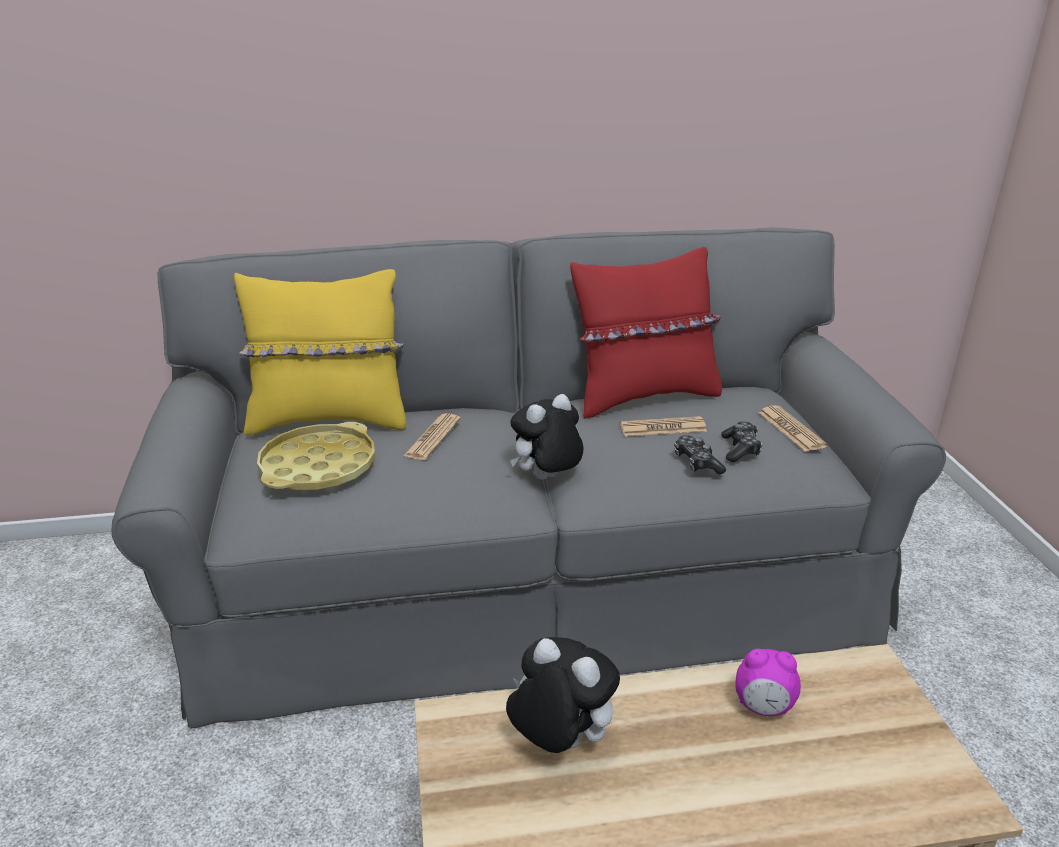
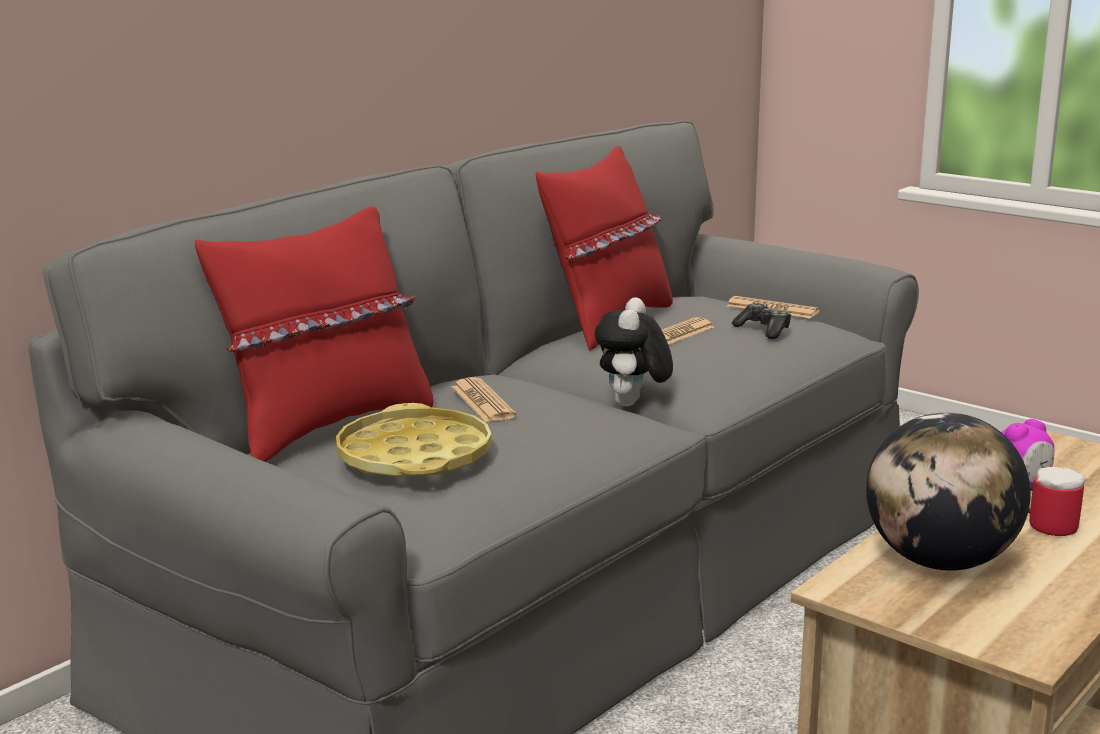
camera: 40 degrees left, 10 degrees down
yellow pillow [234,269,406,435] -> red pillow [195,206,434,462]
plush toy [506,637,620,753] -> globe [866,412,1031,571]
game controller [674,435,726,474] -> none
none -> mug [1028,467,1085,536]

